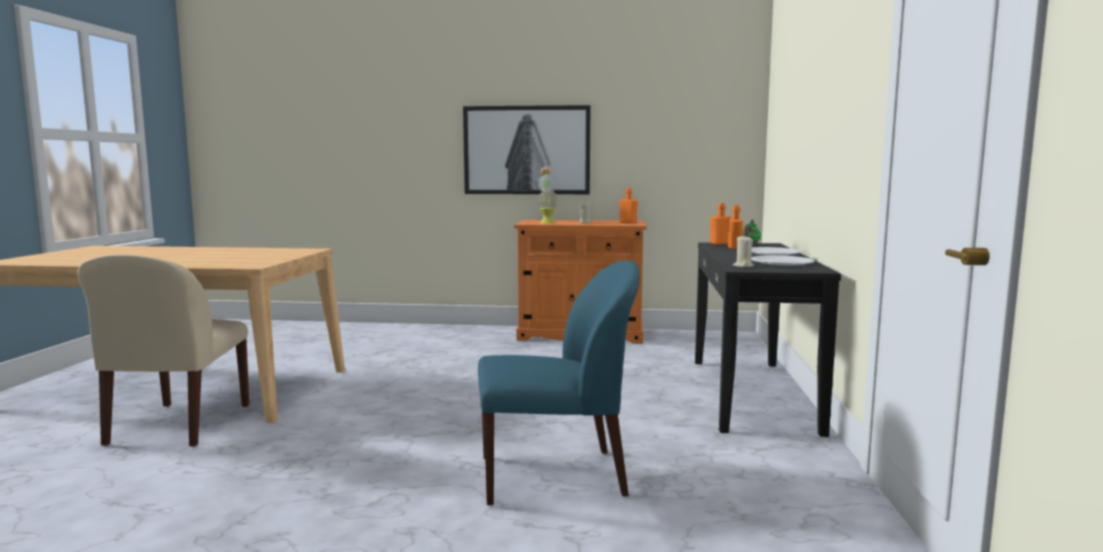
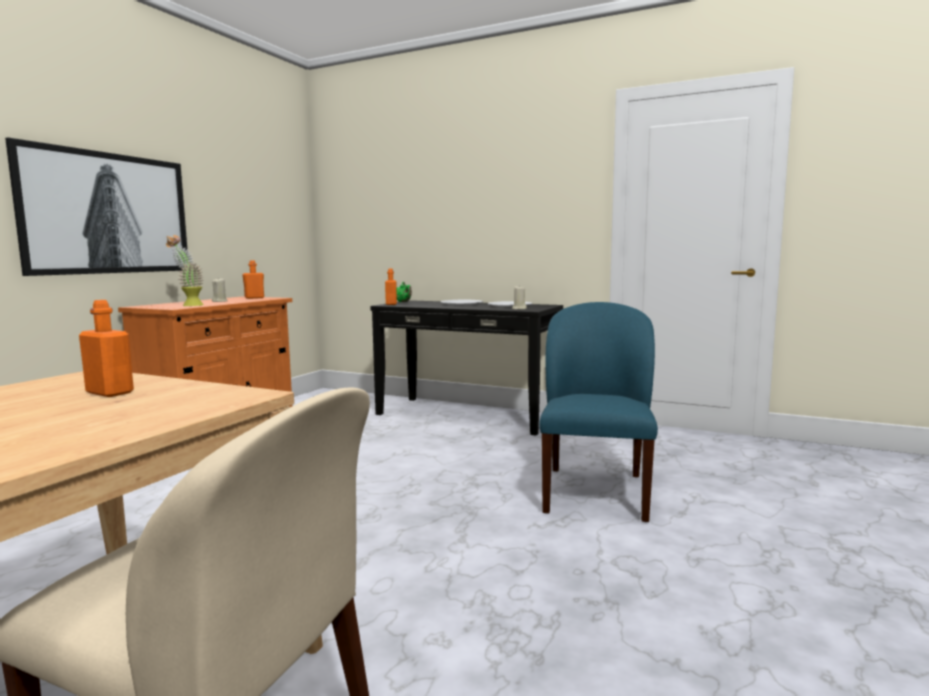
camera: 70 degrees left, 0 degrees up
orange bottle [728,205,743,249] -> orange bottle moved to [79,300,134,397]

